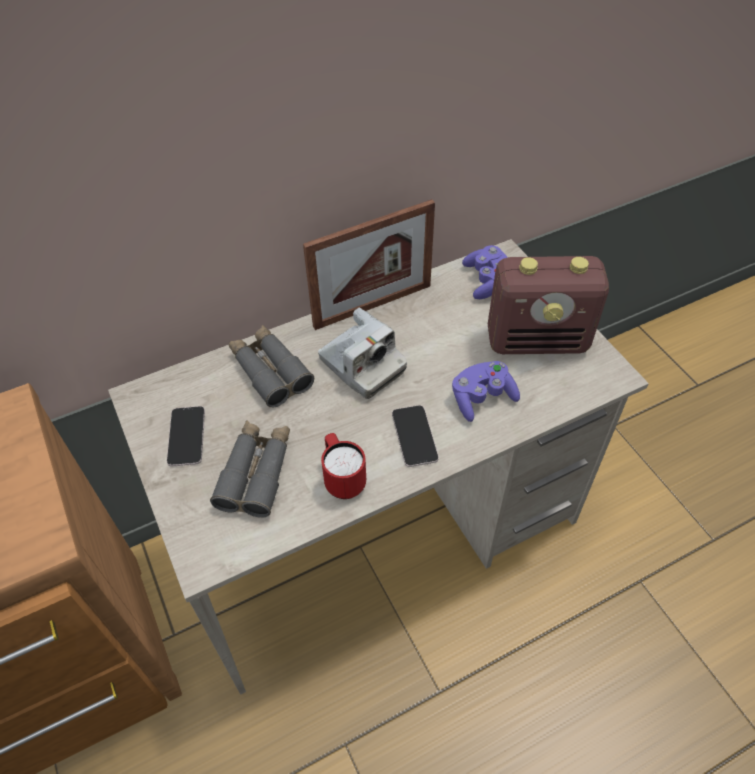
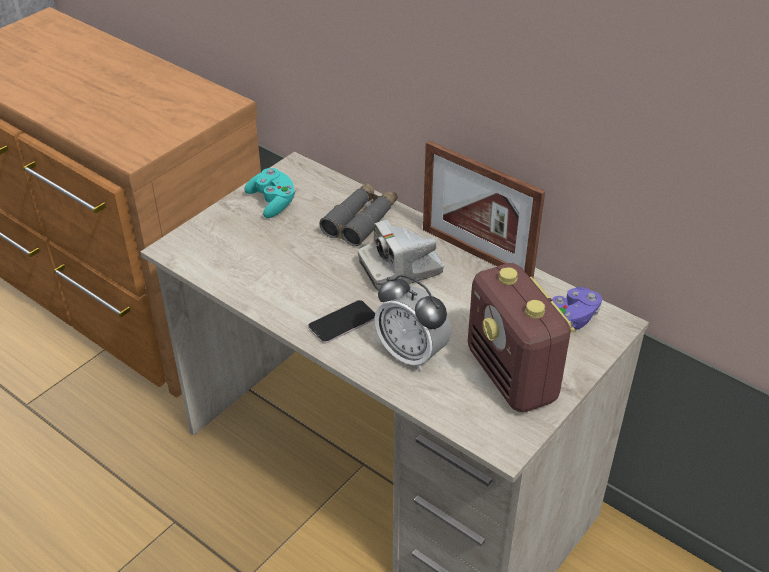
camera: 65 degrees right, 10 degrees down
phone [167,406,205,467] -> turquoise game controller [244,168,296,218]
grey binoculars [210,420,290,518] -> none
camera [318,307,407,399] -> camera turned 45 degrees clockwise [358,220,444,291]
red mug [321,433,366,499] -> none
purple game controller [452,361,520,422] -> alarm clock [374,274,451,371]

